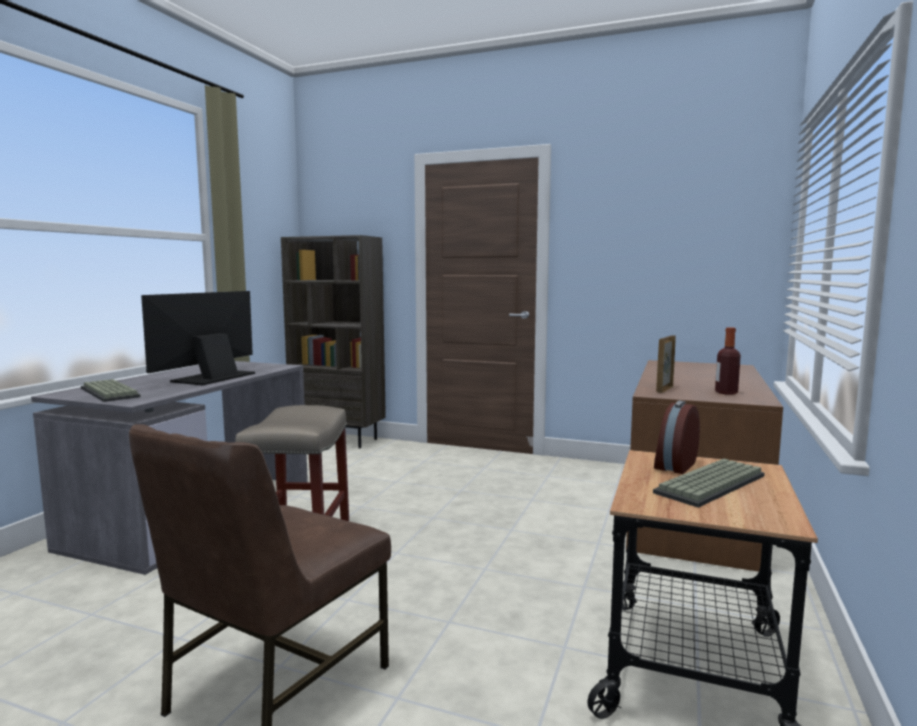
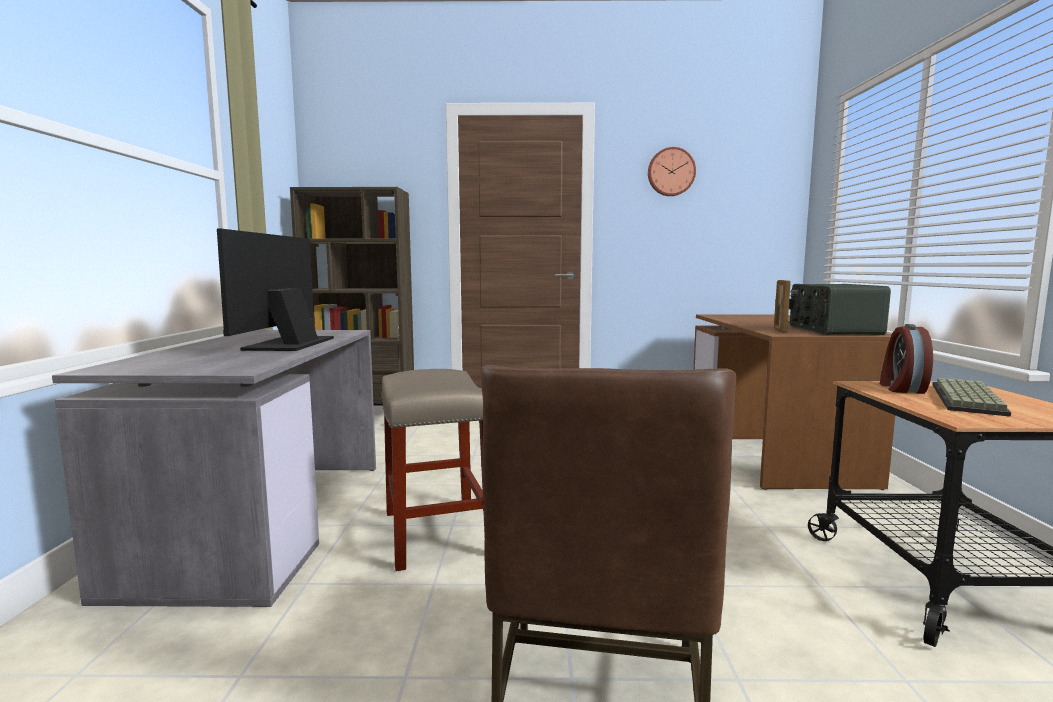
camera: 20 degrees left, 0 degrees up
keyboard [81,379,141,402] -> none
bottle [715,327,741,395] -> radio [789,284,891,335]
none -> wall clock [648,147,696,196]

